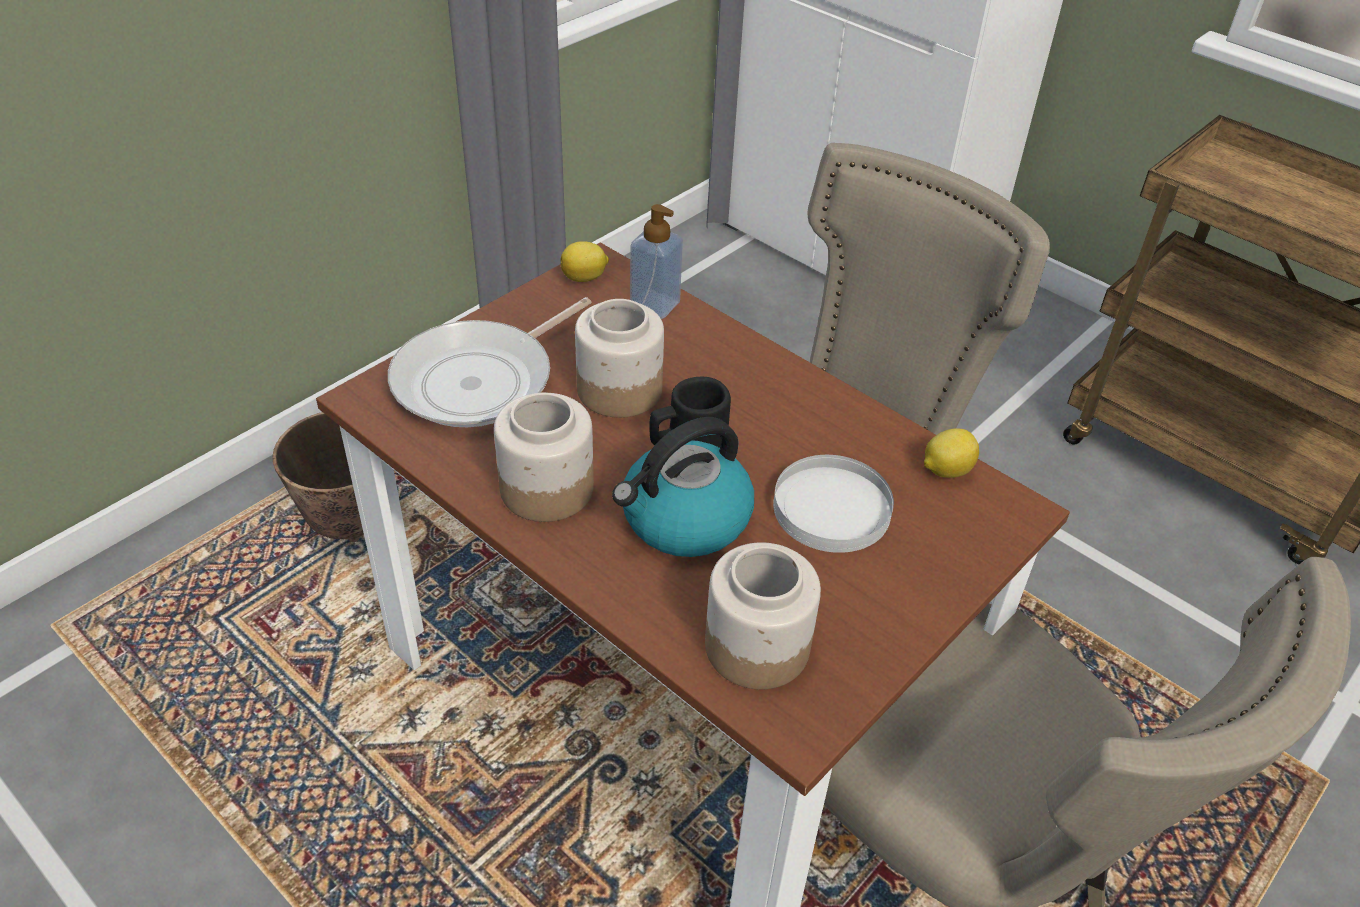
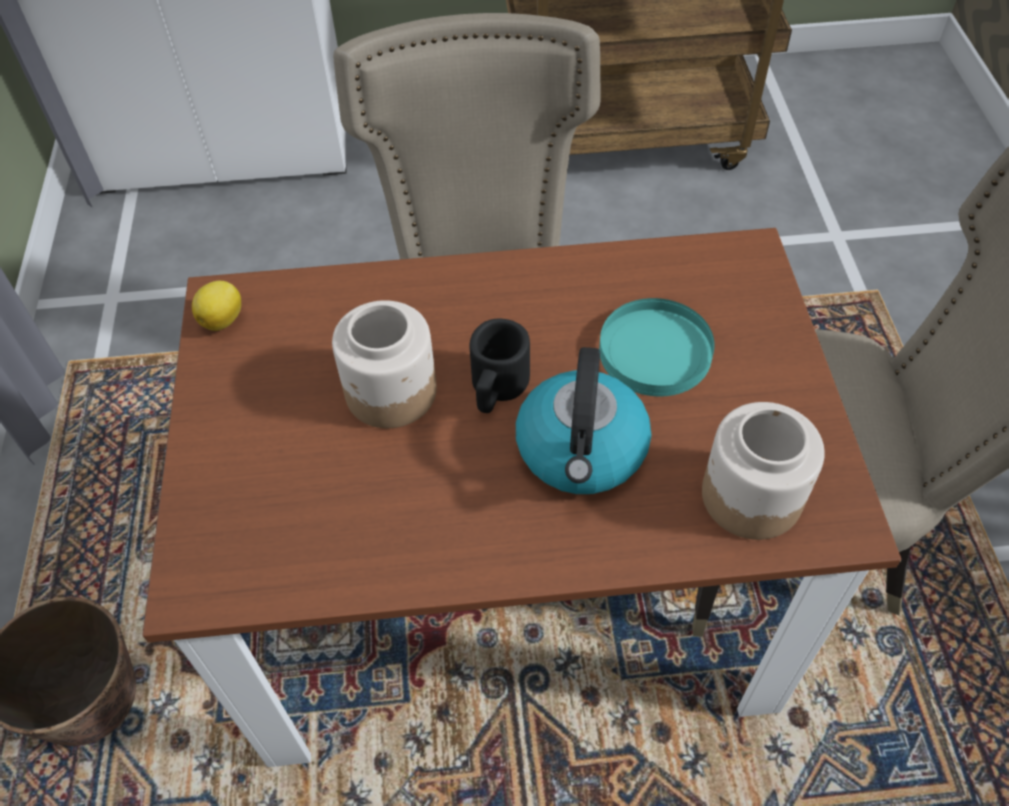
camera: 45 degrees left, 10 degrees up
frying pan [388,297,591,427] -> none
jar [494,392,594,522] -> none
soap dispenser [630,204,683,319] -> none
white plate [773,455,894,553] -> turquoise plate [599,298,715,396]
lemon [924,428,979,478] -> none

